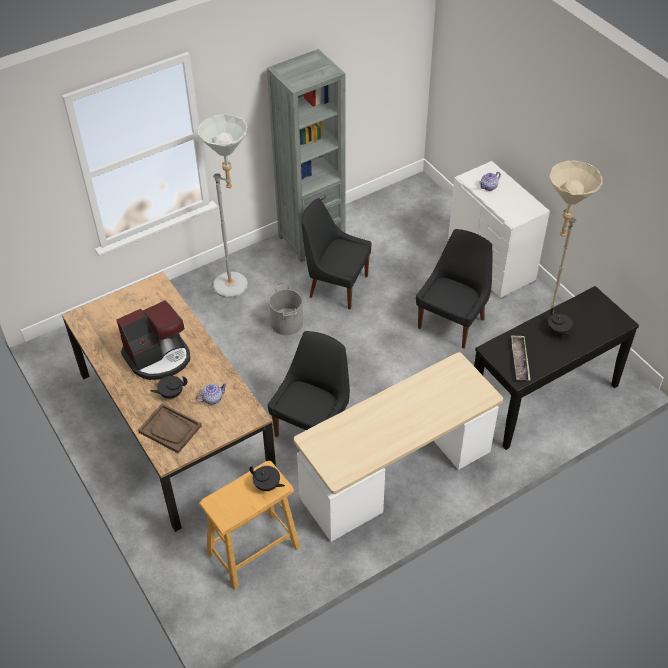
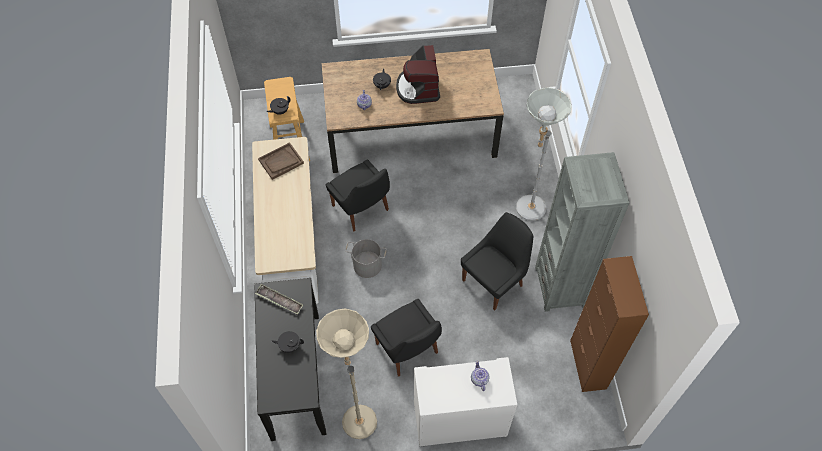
camera: 115 degrees right, 10 degrees up
brown tray [138,404,202,454] -> brown tray moved to [258,142,304,180]
grey bucket [269,282,303,335] -> grey bucket moved to [345,239,387,278]
none -> brown cabinet [570,256,649,392]

